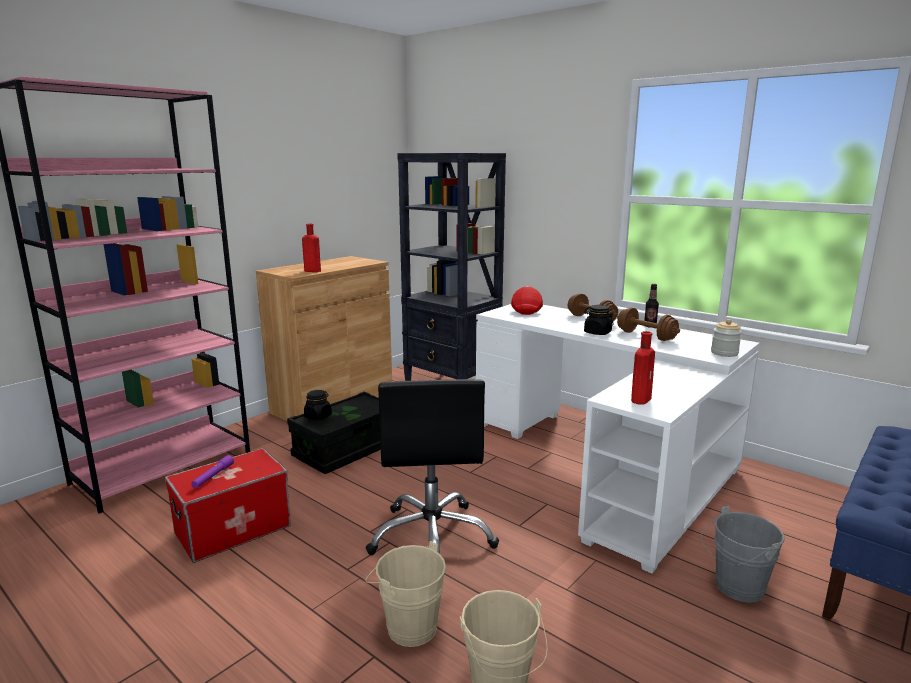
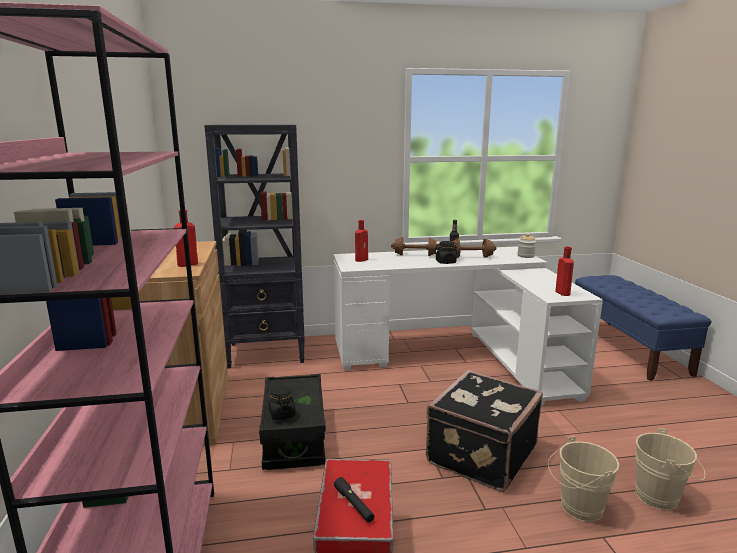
camera: 50 degrees left, 0 degrees up
purple flashlight [191,455,234,488] -> black flashlight [334,477,374,523]
black office chair [366,379,499,555] -> black suitcase [426,370,543,492]
red cap [511,286,543,315] -> red bottle [355,220,368,262]
grey bucket [701,506,784,603] -> none

